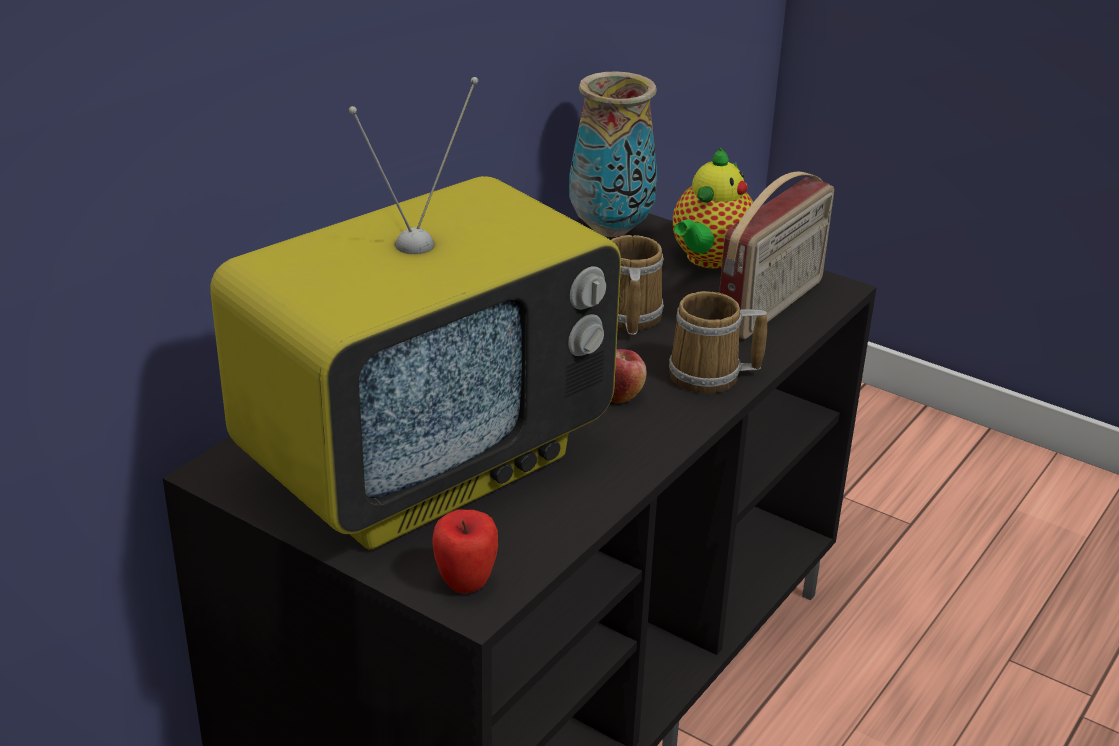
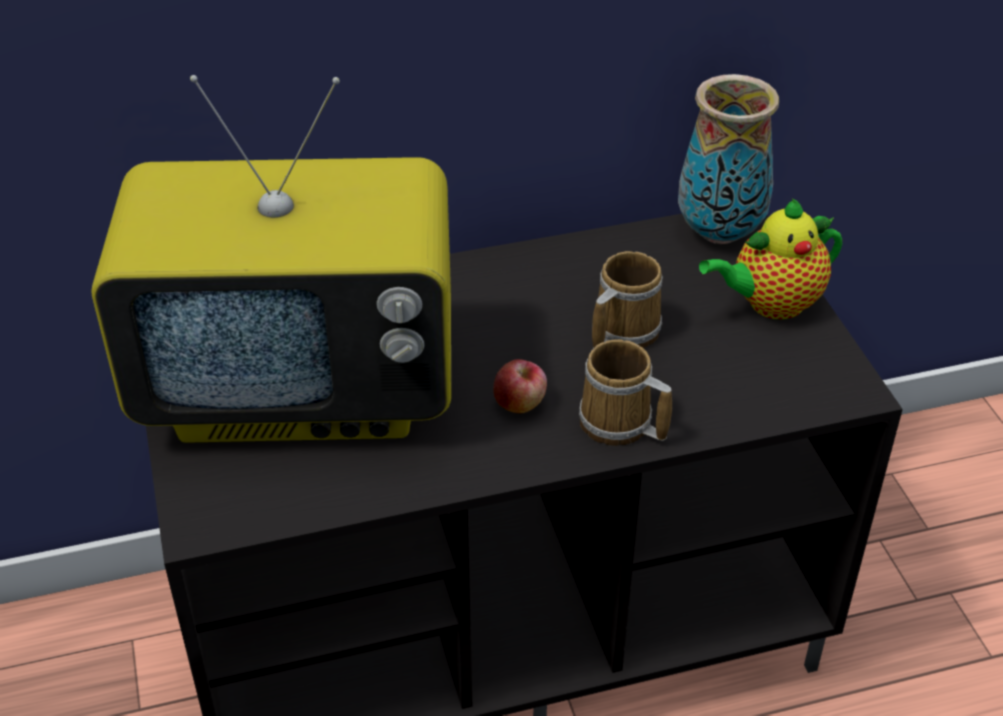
camera: 40 degrees right, 10 degrees up
apple [432,510,498,593] -> none
radio [719,172,834,339] -> none

